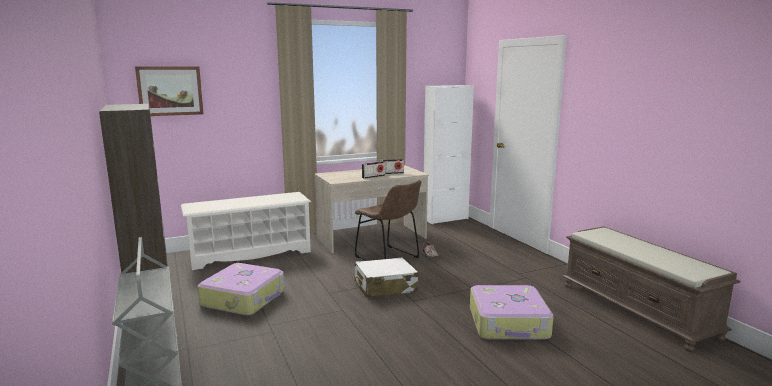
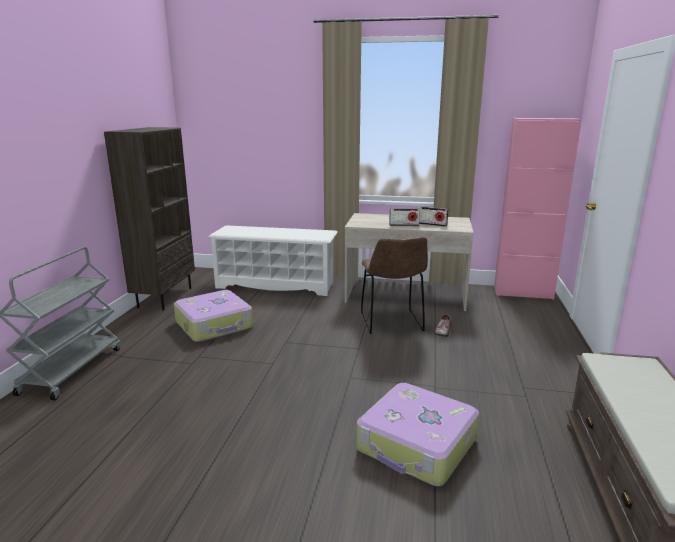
camera: 35 degrees right, 5 degrees up
picture [135,66,204,116] -> none
white suitcase [354,257,418,298] -> none
white cabinet [424,85,474,224] -> pink cabinet [494,118,582,300]

